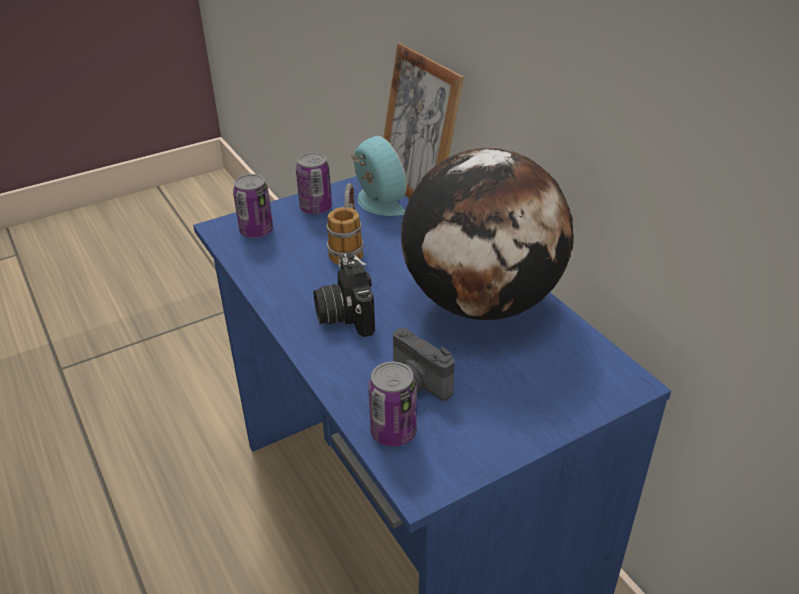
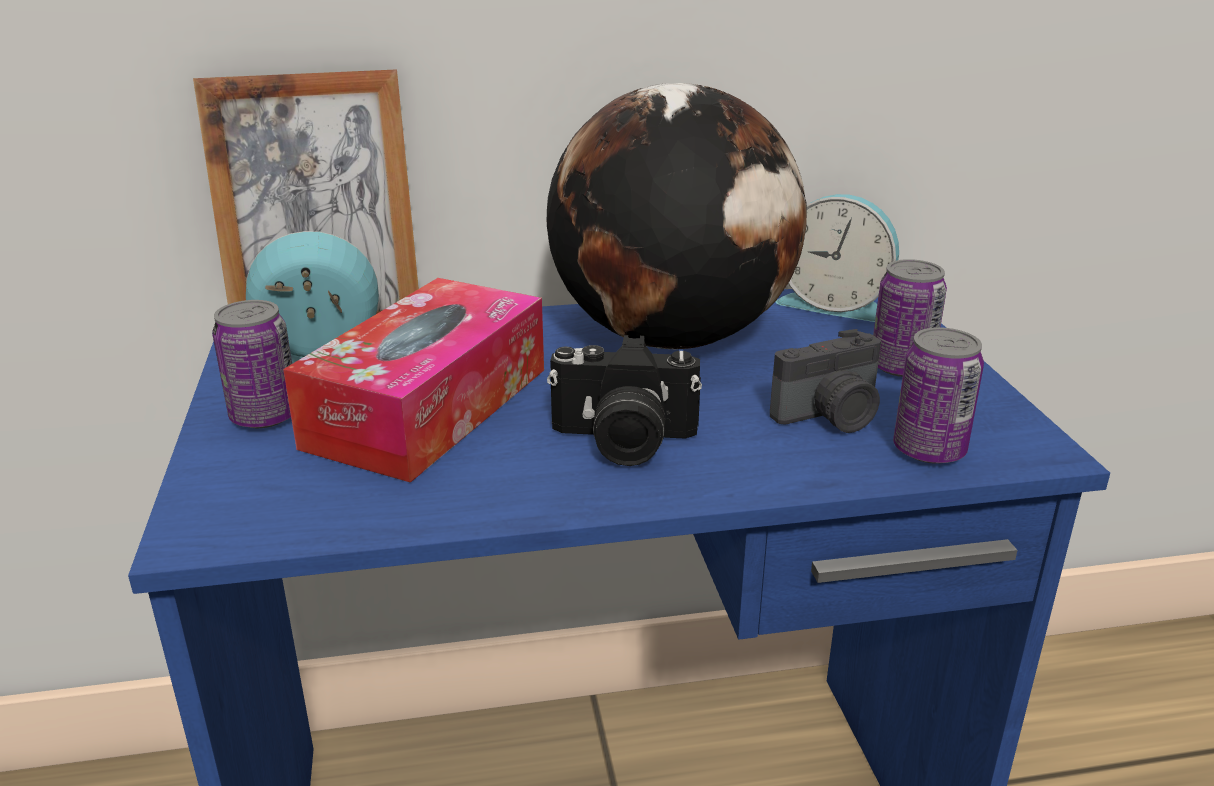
camera: 70 degrees left, 10 degrees down
can [233,174,273,238] -> can moved to [873,259,947,377]
mug [326,183,364,265] -> tissue box [283,278,544,483]
none -> alarm clock [776,194,899,322]

